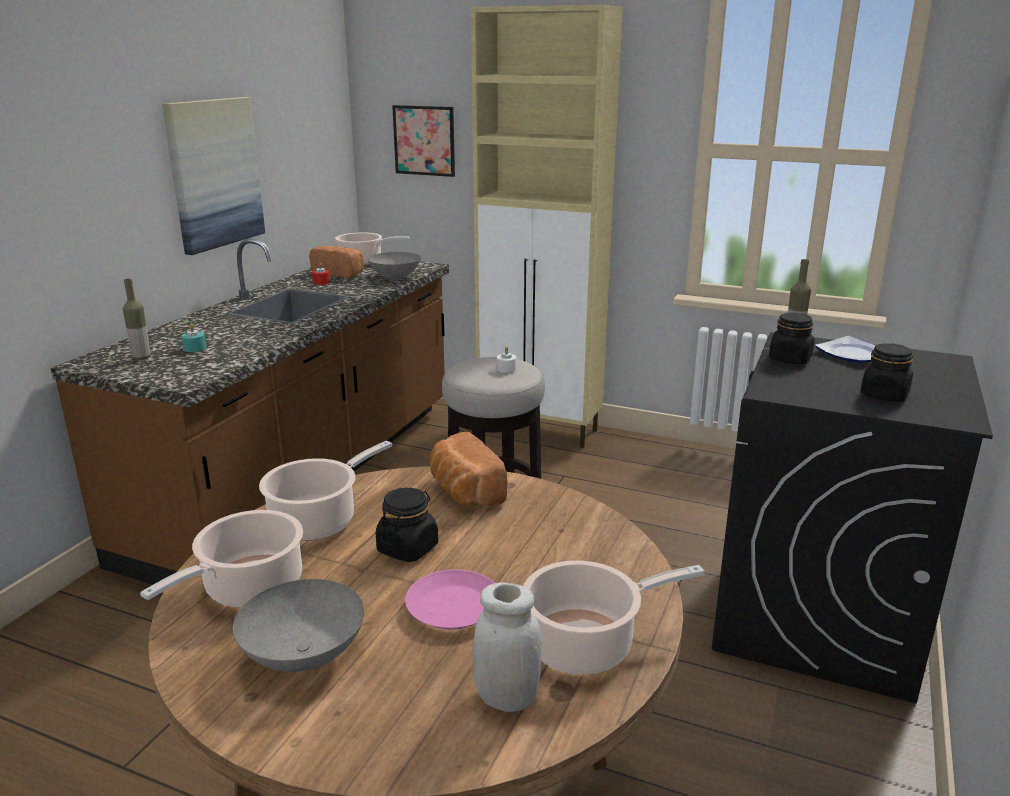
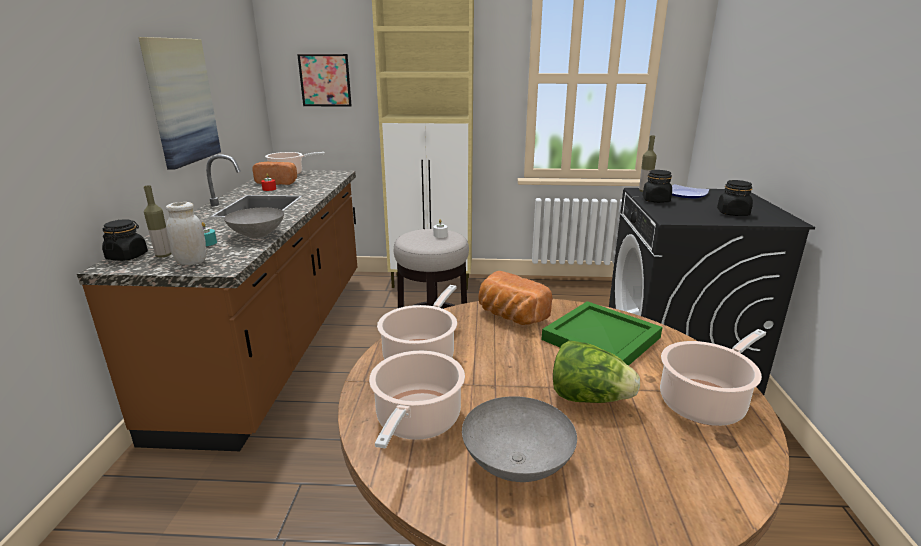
camera: 20 degrees left, 0 degrees up
grey bowl [368,252,421,280] -> grey bowl moved to [224,207,284,238]
black jar [376,488,438,562] -> black jar moved to [102,219,148,261]
pink plate [405,569,494,630] -> lettuce [553,340,640,403]
white jar [472,582,542,712] -> white jar moved to [166,202,206,265]
none -> green tray [542,301,663,366]

